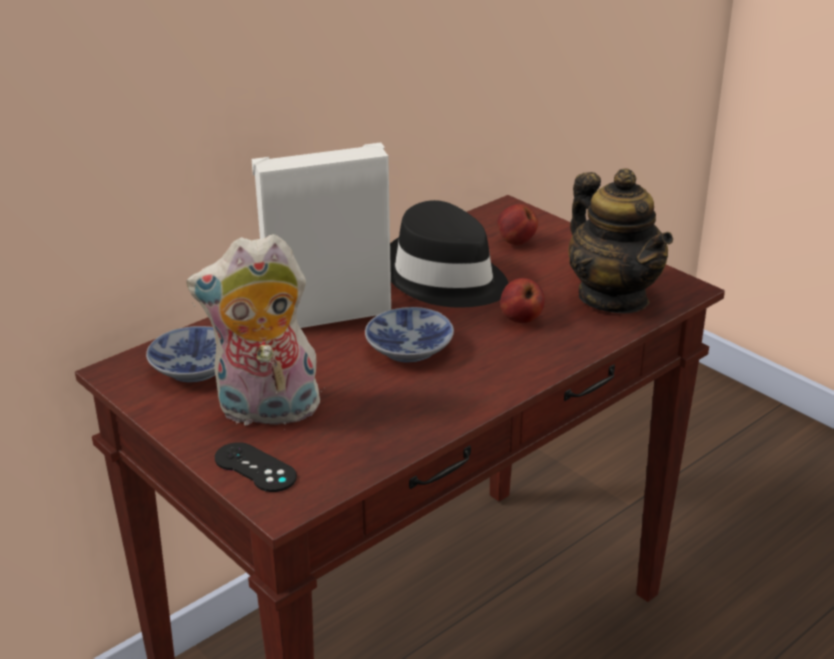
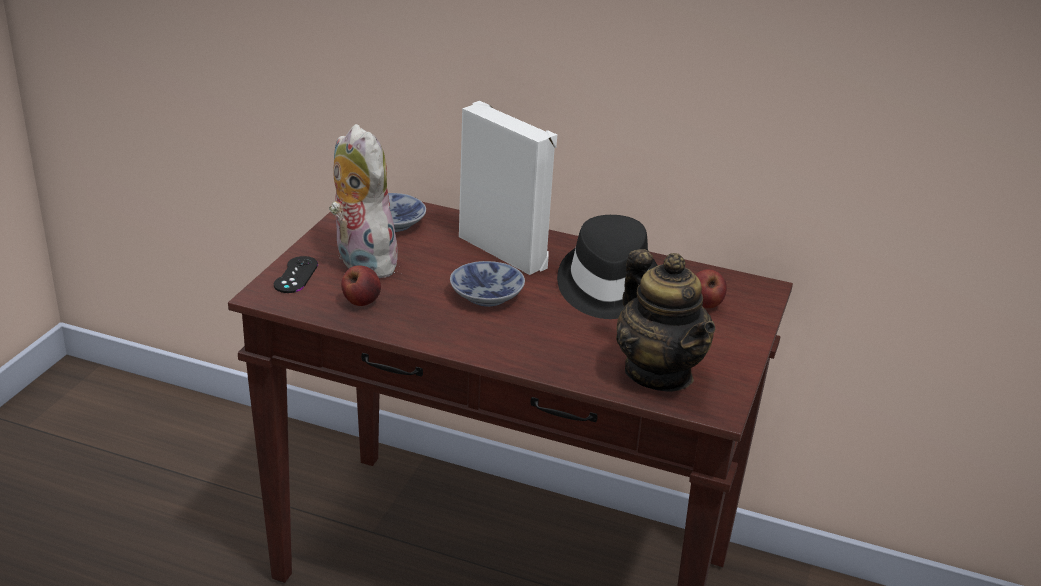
camera: 60 degrees right, 0 degrees up
apple [500,278,545,323] -> apple moved to [341,265,381,306]
teapot [568,168,673,313] -> teapot turned 60 degrees counterclockwise [616,249,716,392]

